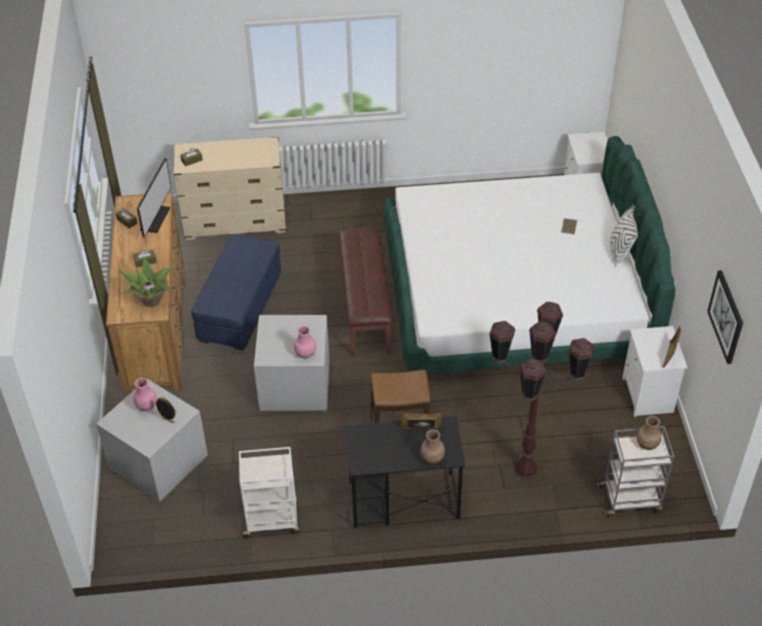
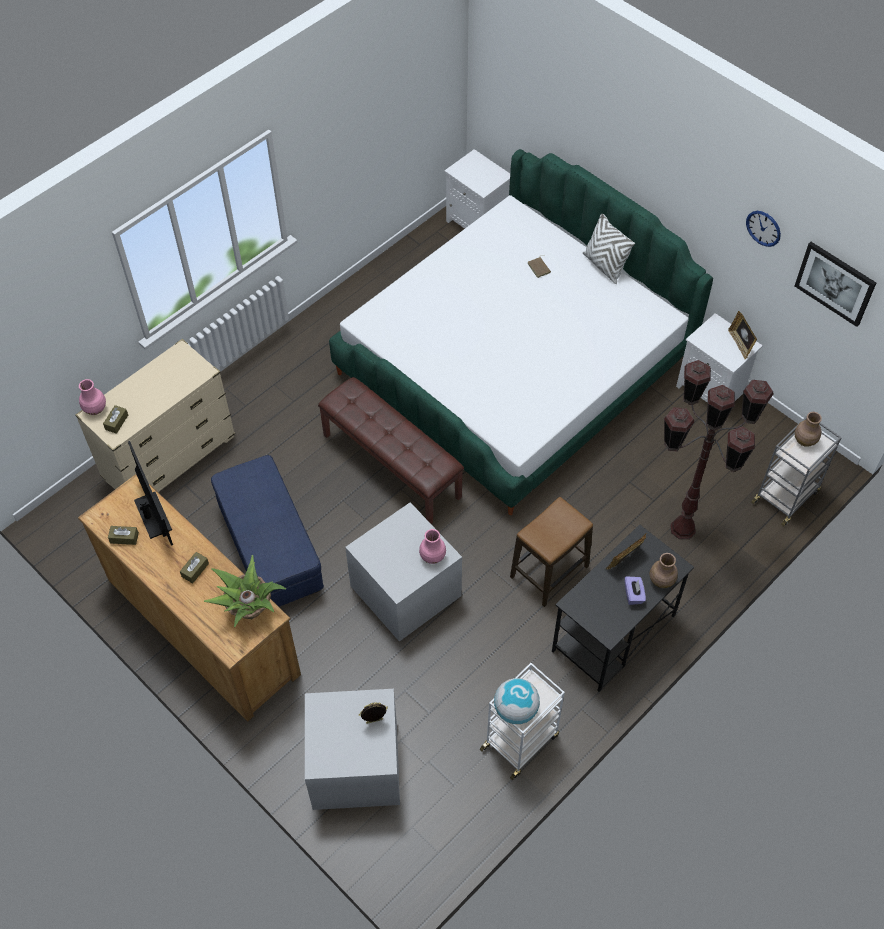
camera: 40 degrees left, 10 degrees up
pink vase [133,378,157,411] -> pink vase moved to [79,379,106,415]
none -> globe [494,678,540,724]
none -> purple tissue box [625,576,646,605]
none -> wall clock [746,211,781,247]

